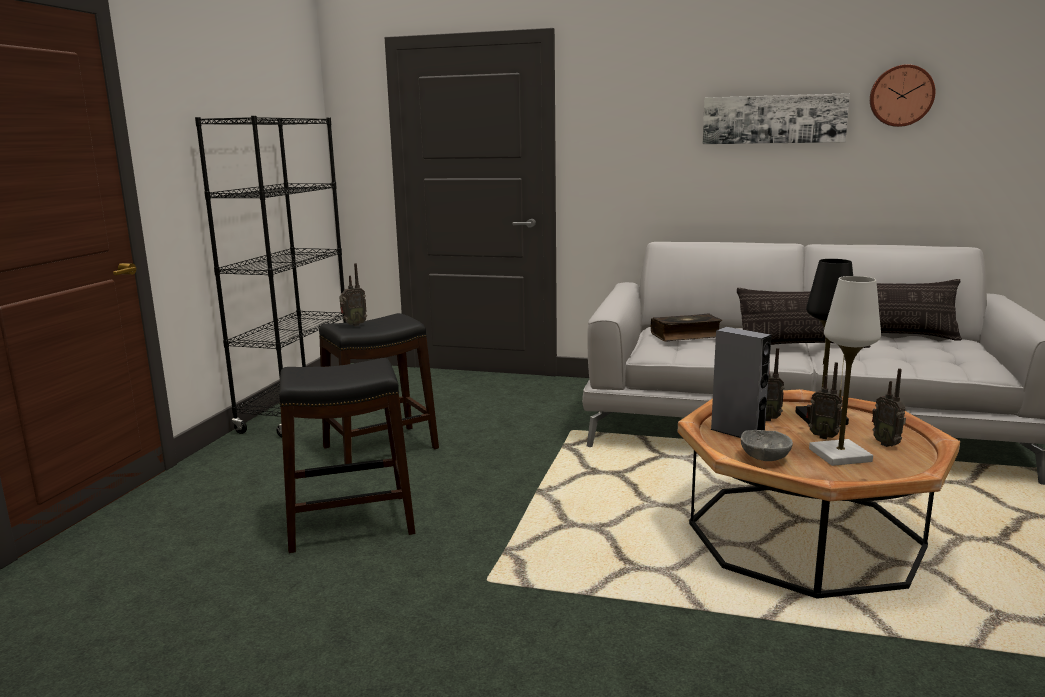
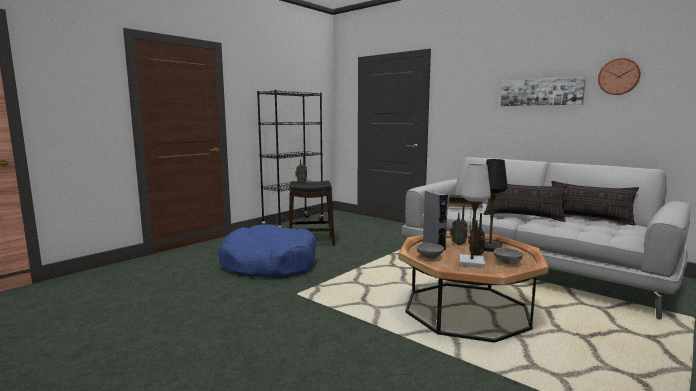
camera: 25 degrees right, 5 degrees down
black stool [279,358,415,553] -> blue dog bed [218,224,316,279]
radio [872,368,906,447] -> grey bowl [494,248,523,264]

